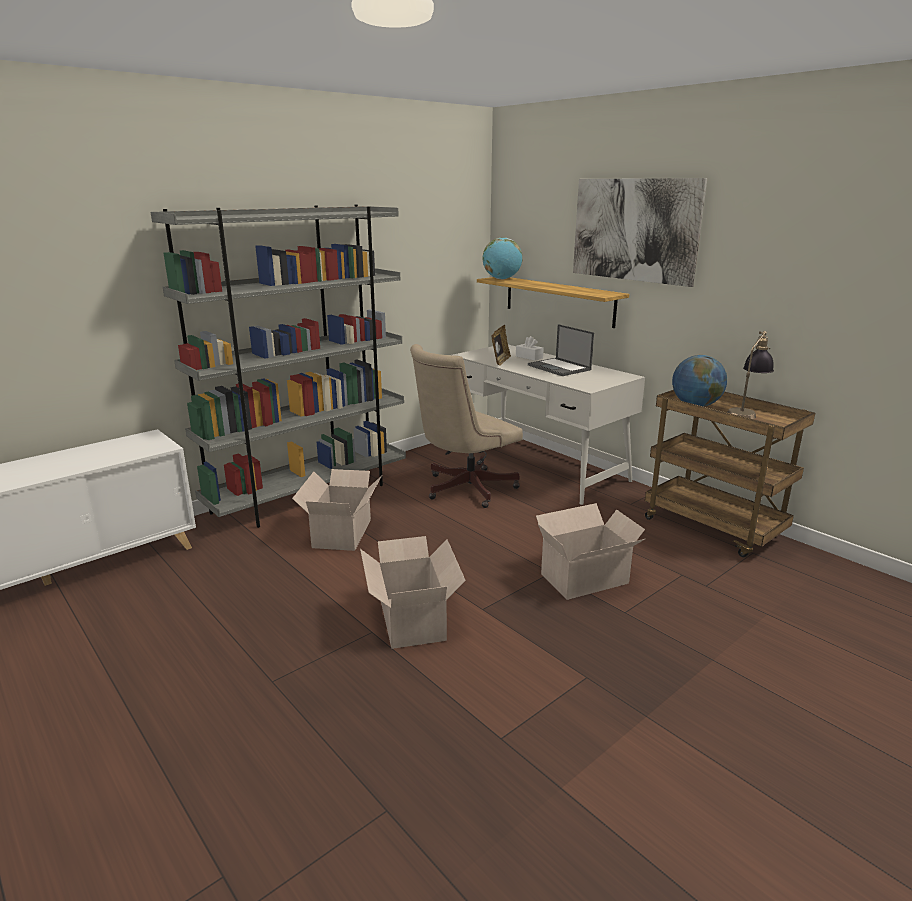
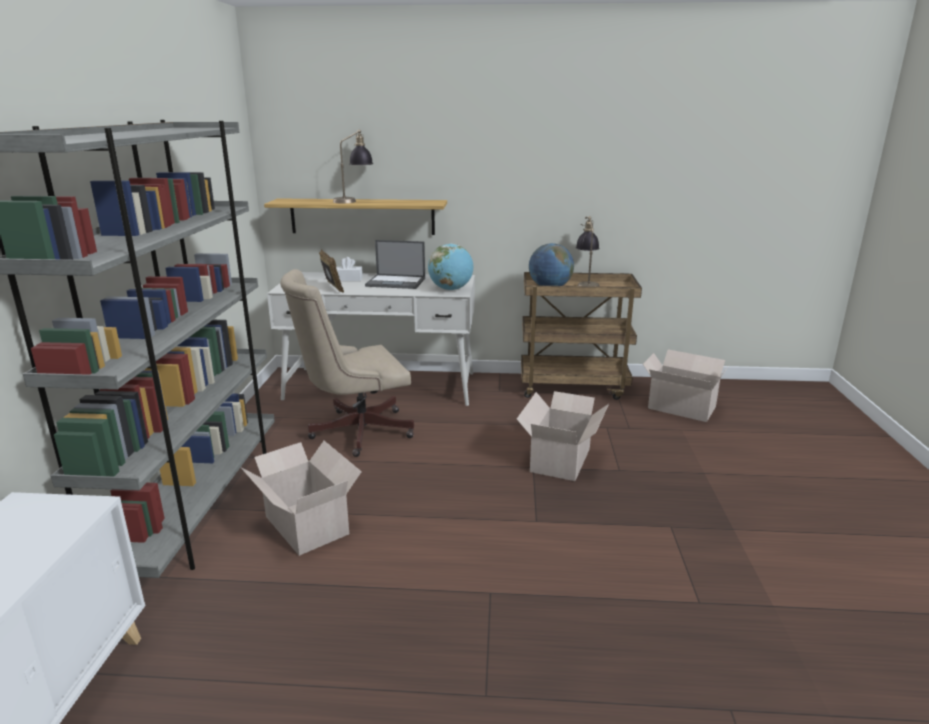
camera: 45 degrees left, 0 degrees up
cardboard box [360,536,466,649] -> cardboard box moved to [643,349,729,422]
beige office chair [410,344,523,508] -> beige office chair turned 60 degrees clockwise [280,269,414,457]
globe [482,237,522,279] -> globe moved to [428,243,473,291]
picture [573,178,707,287] -> none
none -> table lamp [333,130,373,203]

